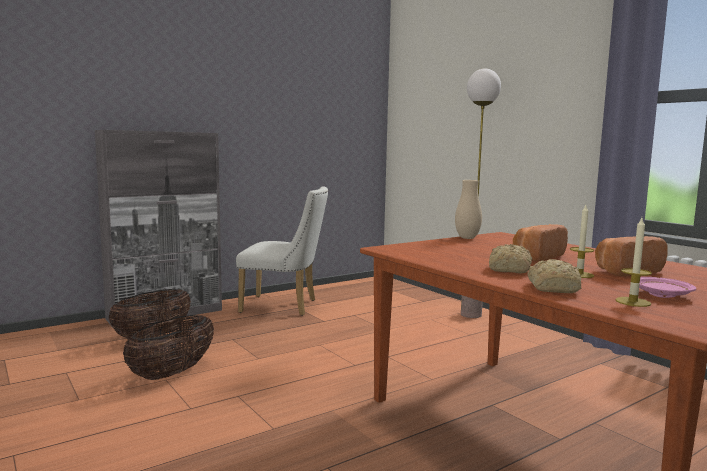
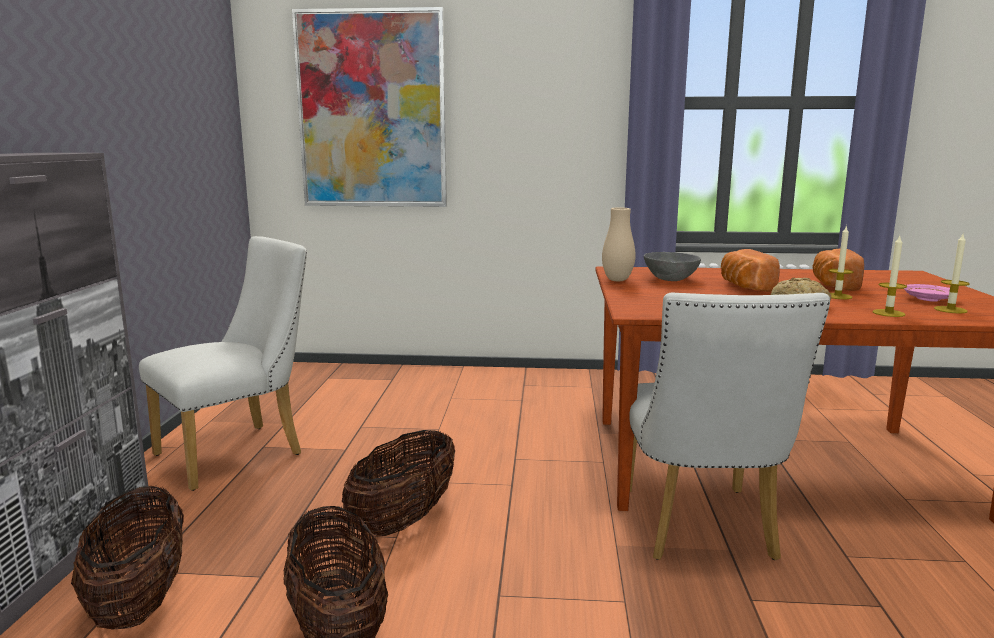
camera: 50 degrees left, 5 degrees up
floor lamp [461,69,501,318] -> none
bread [527,259,581,293] -> candle [872,236,907,317]
none -> picture [292,7,447,207]
none -> basket [342,430,455,536]
none -> white chair [630,293,830,560]
none -> grey bowl [644,252,701,281]

